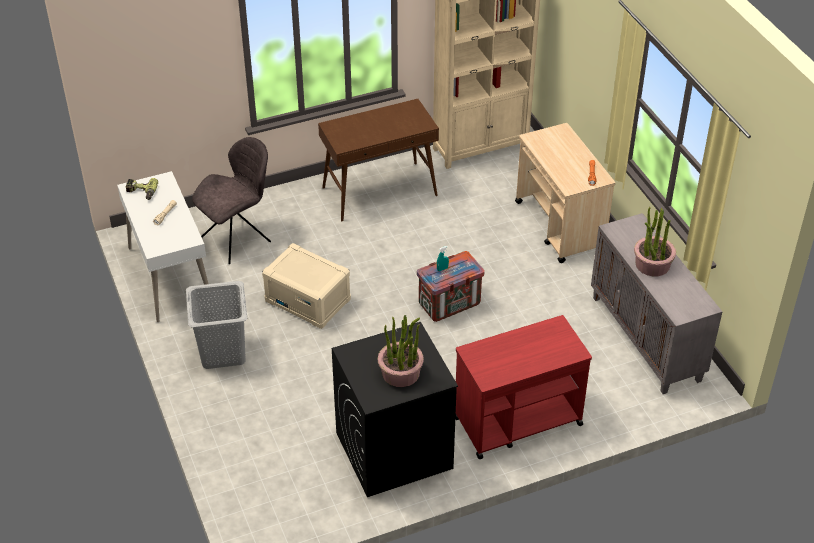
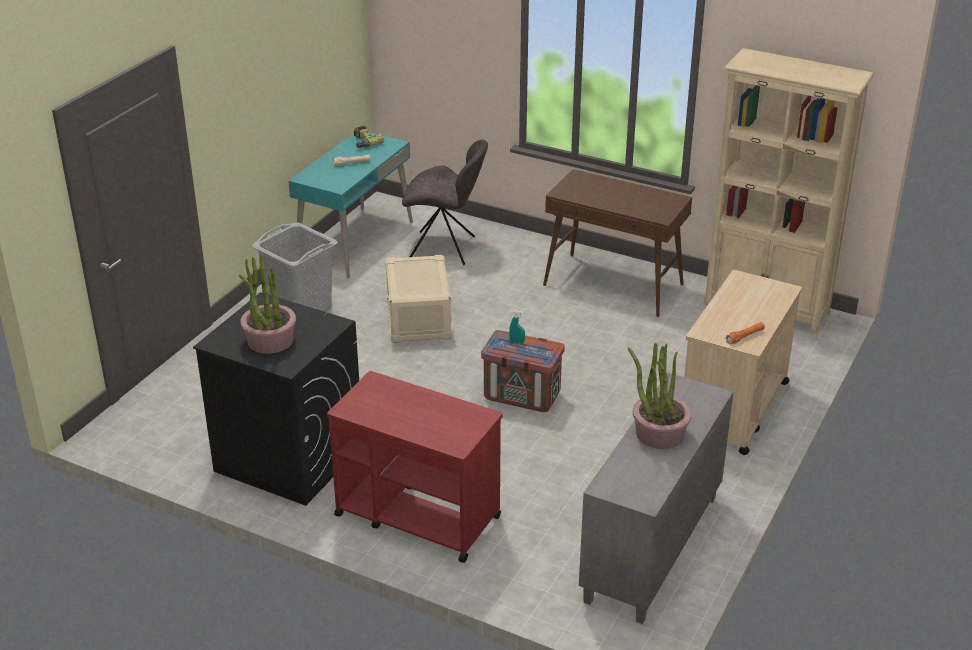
camera: 50 degrees right, 10 degrees down
white desk [117,171,213,322] -> turquoise desk [289,132,413,278]

